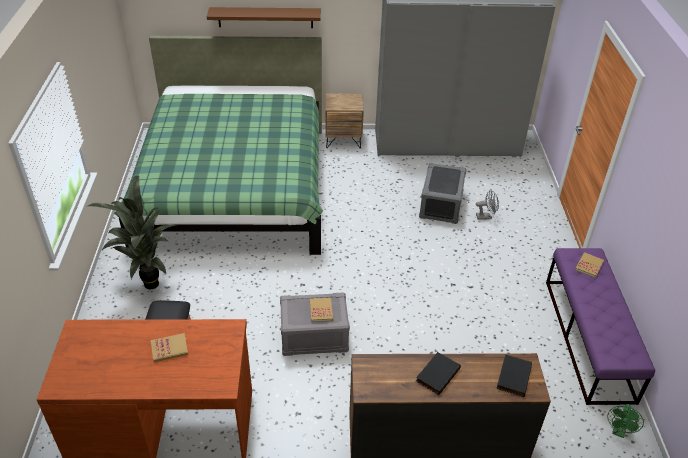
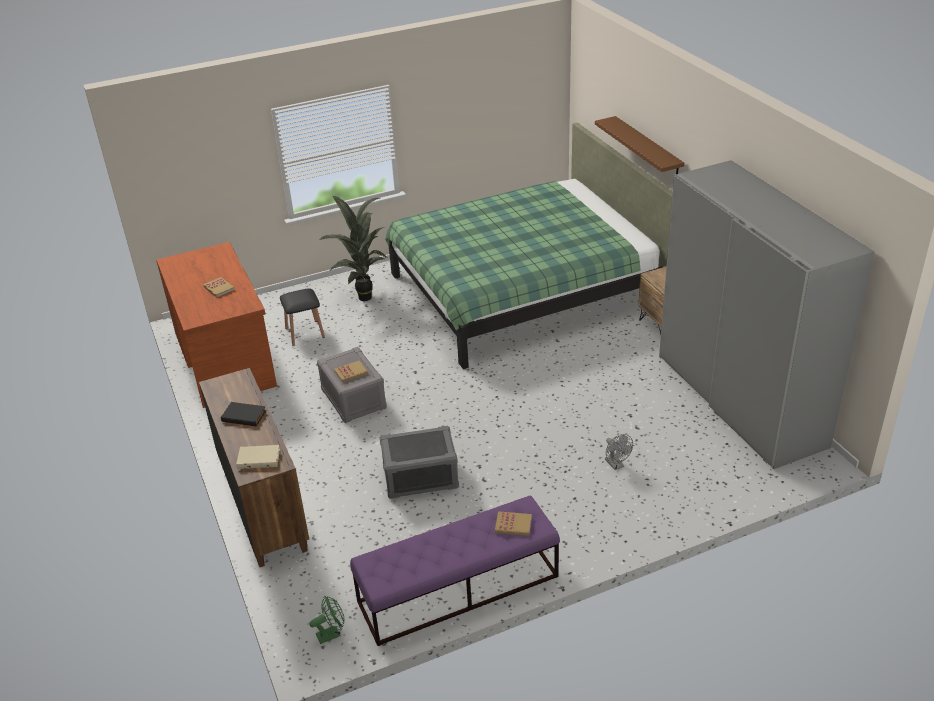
camera: 70 degrees right, 5 degrees down
grey storage box [419,163,467,224] -> grey storage box moved to [380,426,459,499]
black book [496,354,532,397] -> beige book [236,445,280,469]
green fan [607,404,644,438] -> green fan turned 150 degrees clockwise [309,596,344,644]

